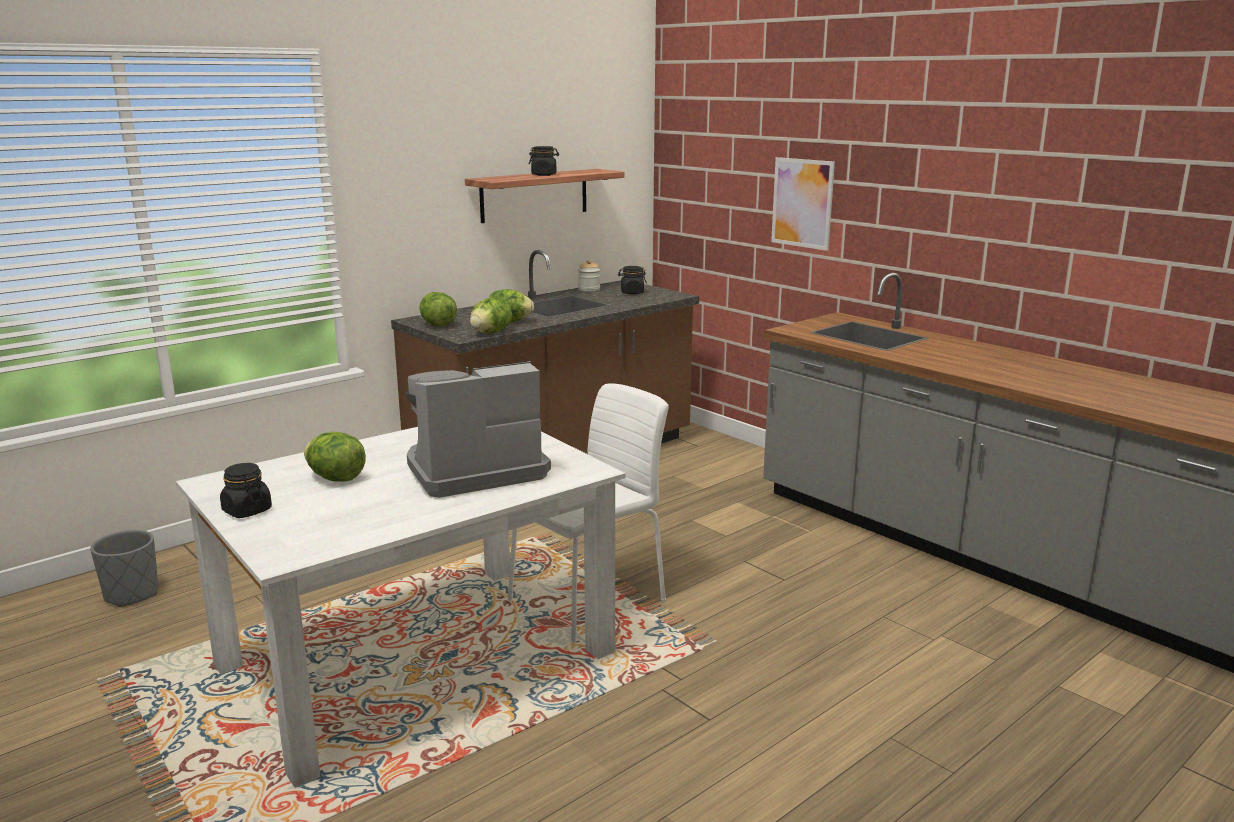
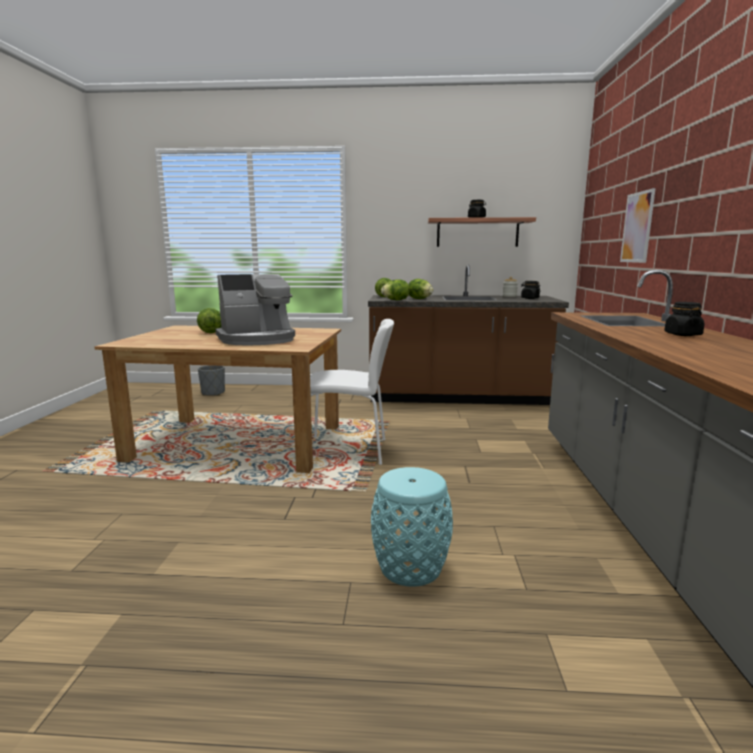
camera: 45 degrees right, 5 degrees down
white dining table [176,427,625,788] -> brown dining table [94,325,341,473]
black jar [220,463,272,518] -> black jar moved to [664,302,705,336]
coffee machine [405,361,551,498] -> coffee machine turned 135 degrees clockwise [215,274,295,345]
none -> turquoise stool [371,467,453,587]

